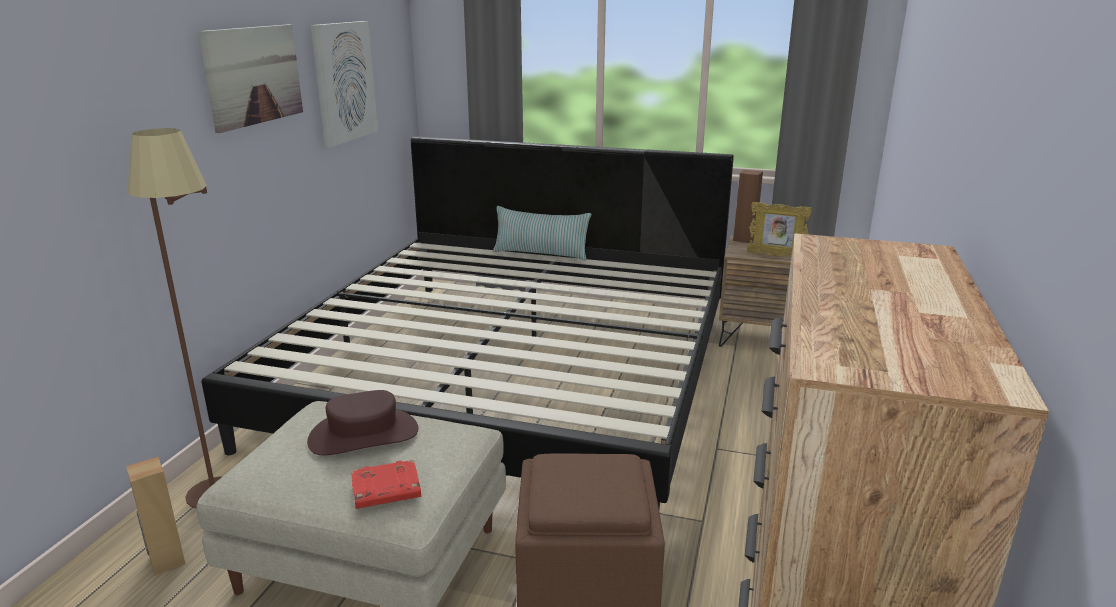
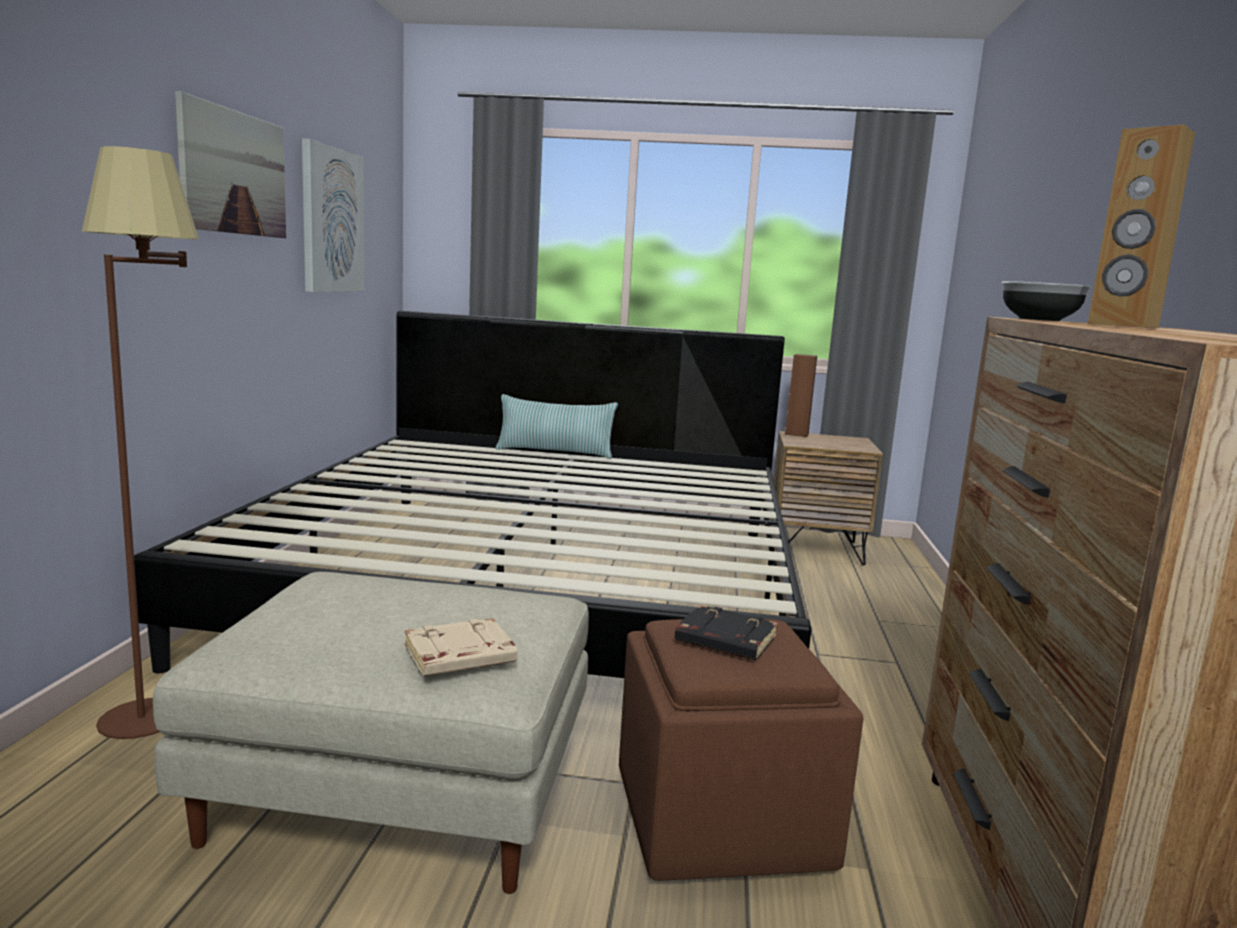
camera: 10 degrees left, 10 degrees down
brown speaker [126,457,185,576] -> brown speaker moved to [1088,124,1195,328]
brown hat [307,390,419,456] -> none
red book [351,460,421,509] -> beige book [405,618,518,676]
picture frame [747,202,812,257] -> none
none -> black book [674,605,778,660]
none -> bowl [1002,281,1091,321]

